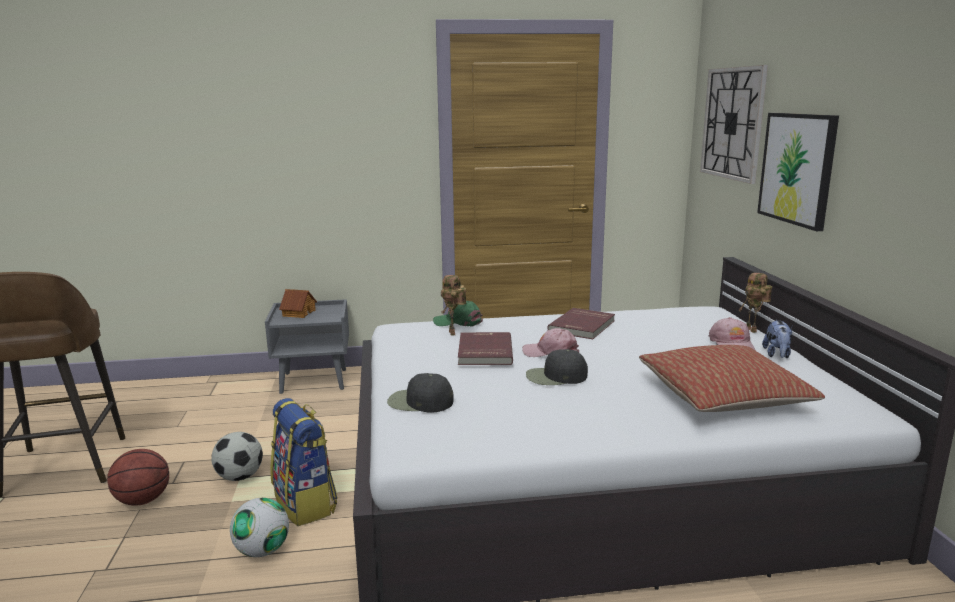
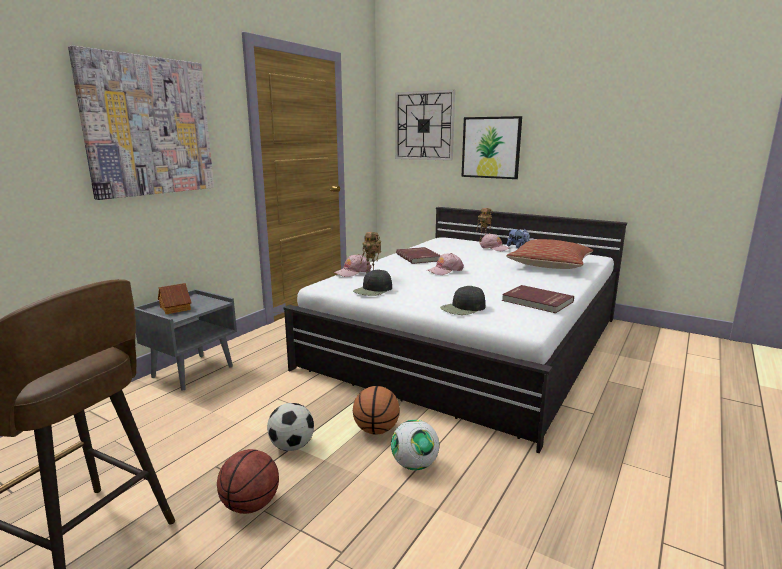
camera: 50 degrees left, 0 degrees up
backpack [270,398,338,526] -> basketball [353,386,400,434]
green cap [433,301,483,327] -> pink cap [334,254,372,277]
red book [458,332,513,365] -> red book moved to [502,285,574,313]
black cap [526,349,588,385] -> black cap moved to [353,269,392,296]
none -> picture [68,46,214,200]

